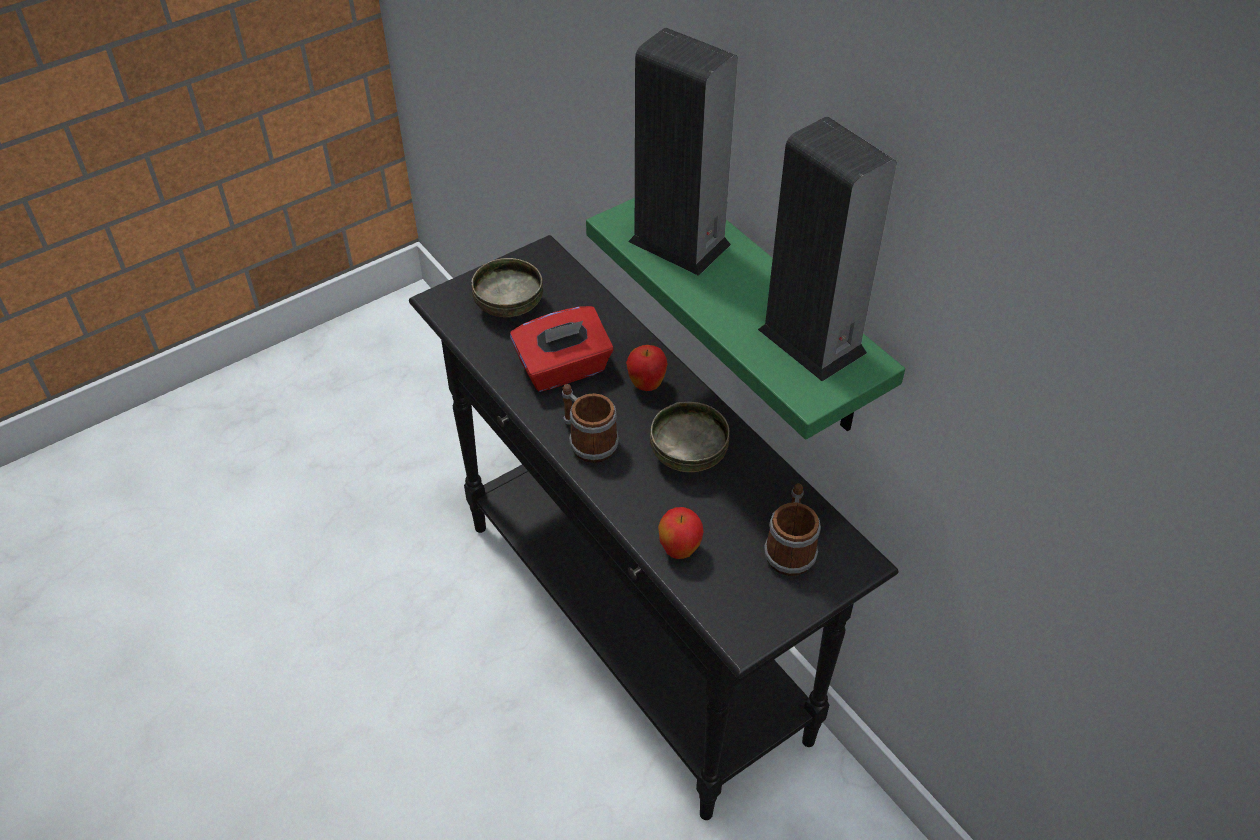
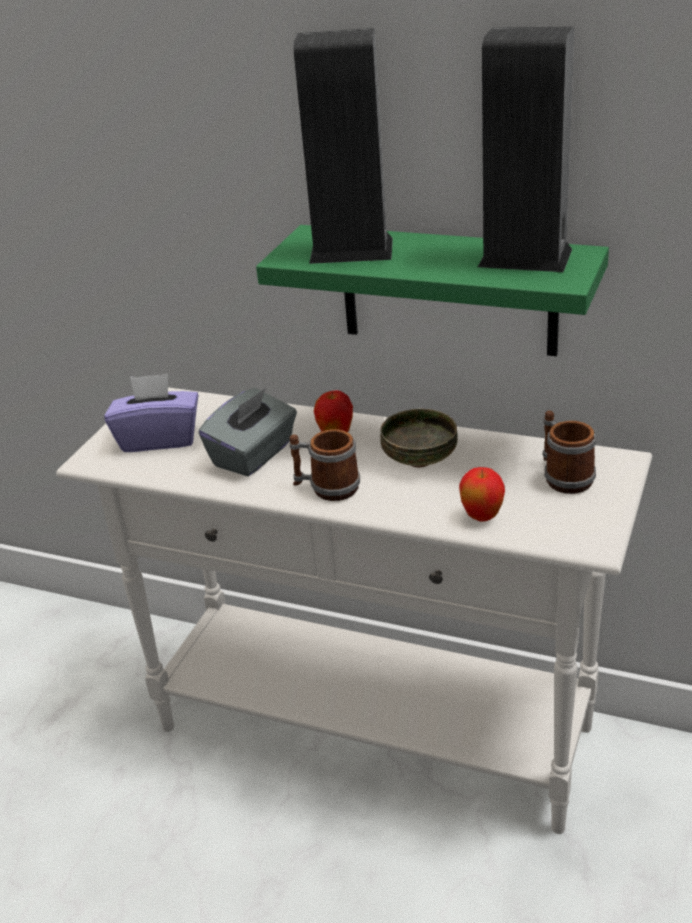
camera: 30 degrees left, 15 degrees down
black console table [409,235,899,820] -> white console table [56,387,652,834]
bowl [471,258,543,317] -> purple tissue box [104,374,198,452]
red tissue box [510,306,613,392] -> grey tissue box [199,388,297,476]

